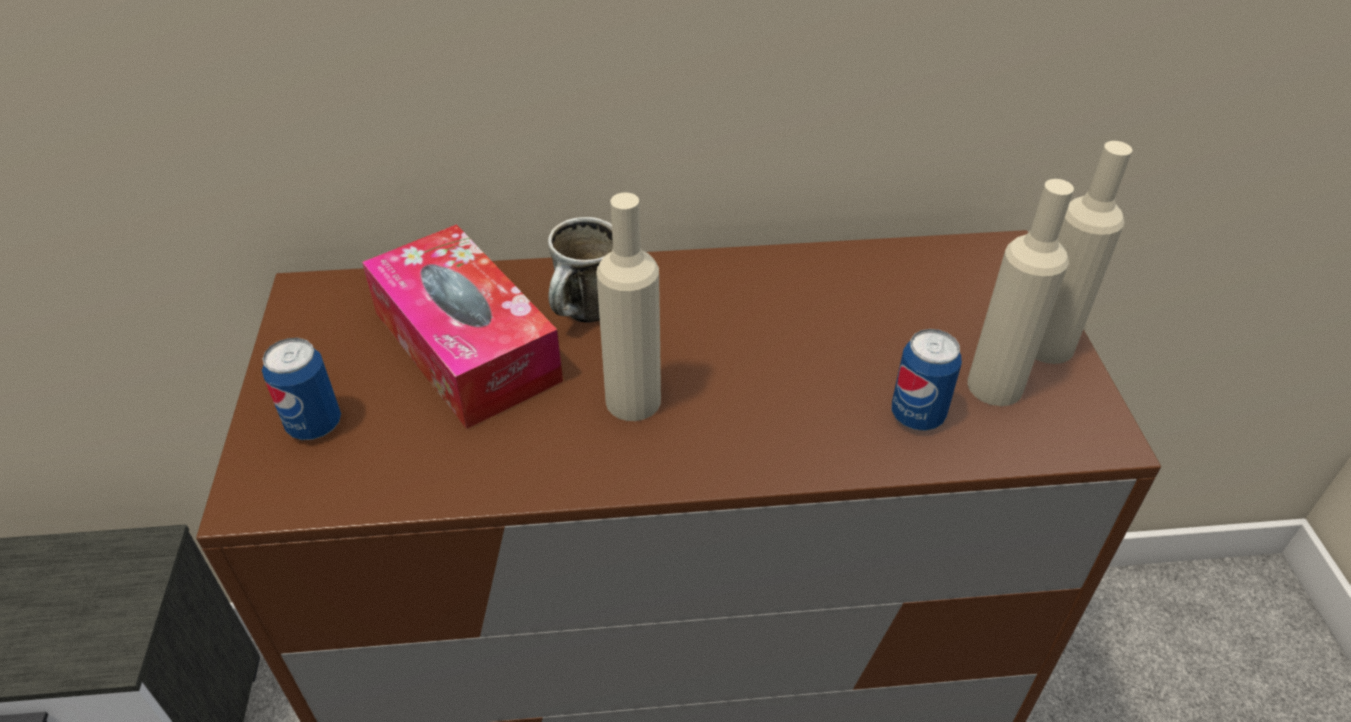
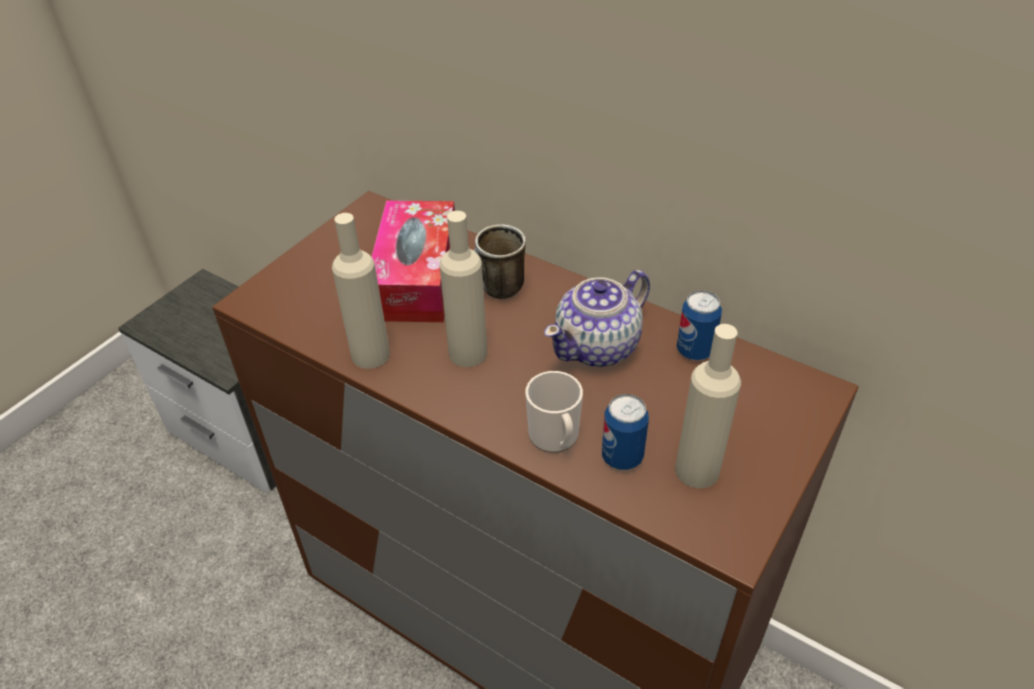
camera: 40 degrees right, 0 degrees up
can [262,338,341,440] -> can moved to [677,290,722,361]
beige bottle [1035,141,1133,364] -> beige bottle moved to [332,213,390,369]
none -> mug [525,371,583,453]
none -> teapot [544,270,650,367]

